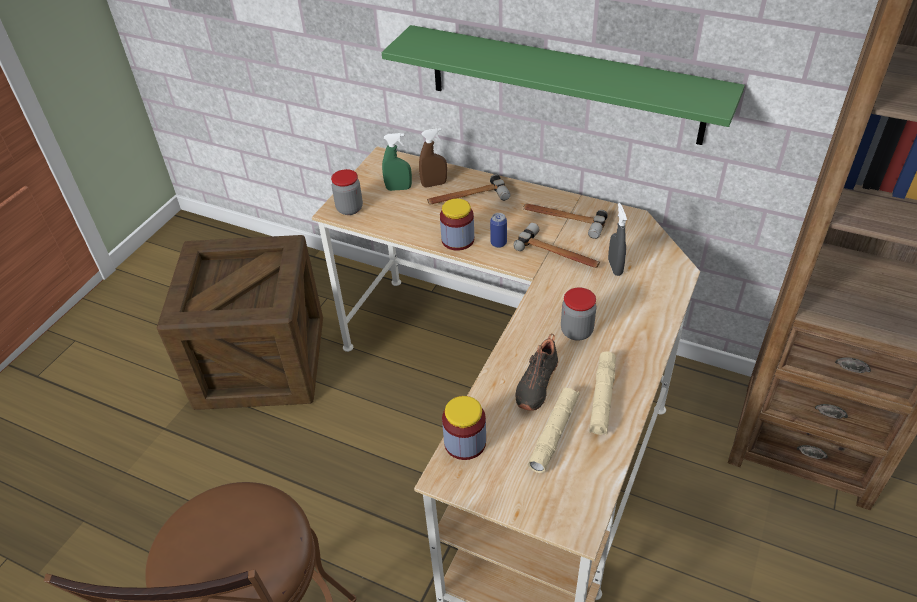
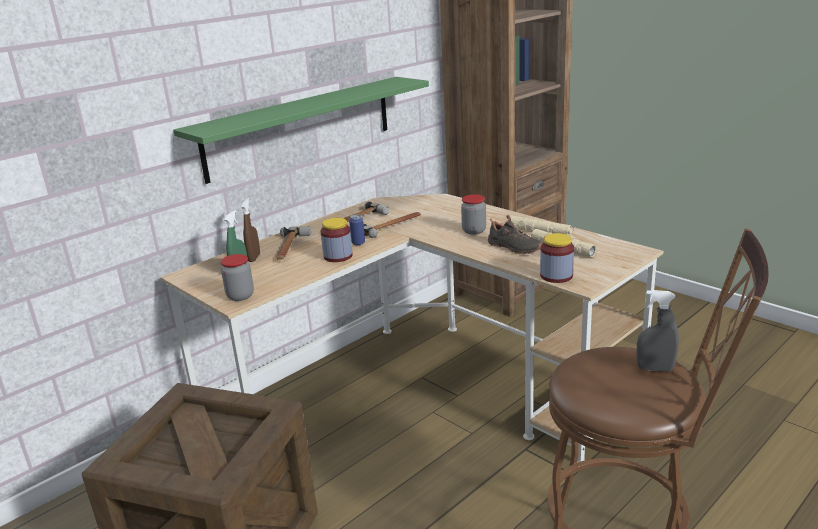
camera: 70 degrees left, 20 degrees down
grey spray bottle [608,203,627,276] -> grey spray bottle moved to [636,290,679,372]

